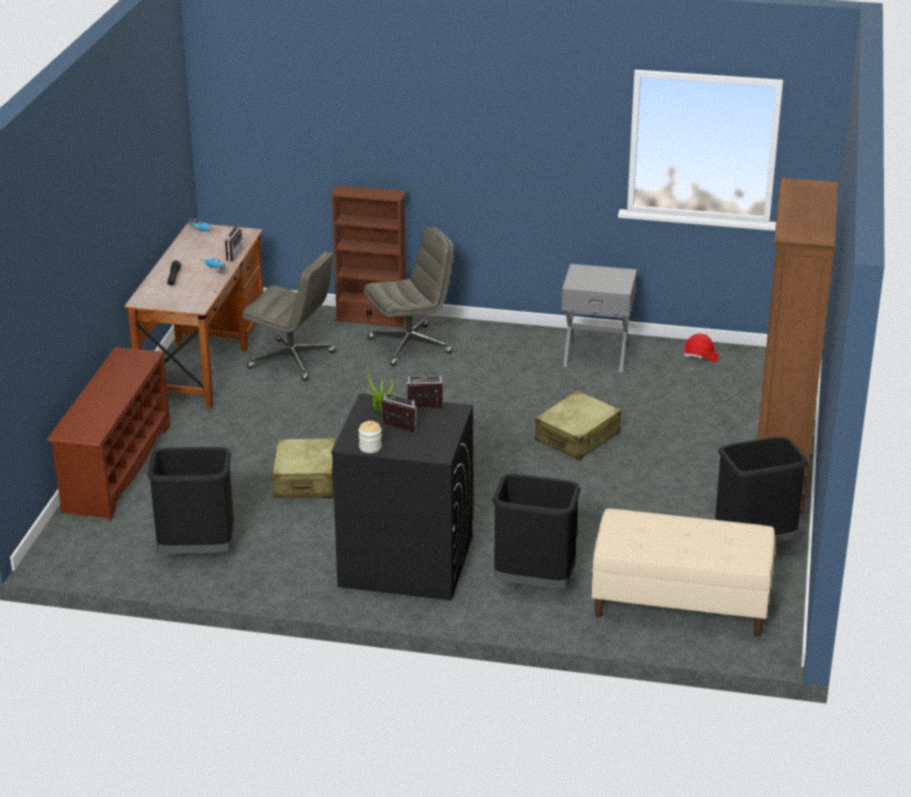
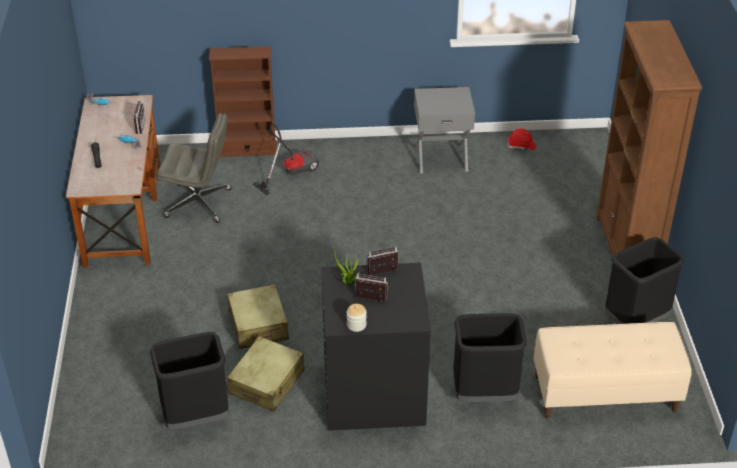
camera: 15 degrees left, 10 degrees up
brown shoe rack [47,347,170,520] -> none
grey office chair [364,227,454,366] -> vacuum cleaner [253,123,319,195]
beige suitcase [535,391,621,460] -> beige suitcase moved to [227,336,305,412]

